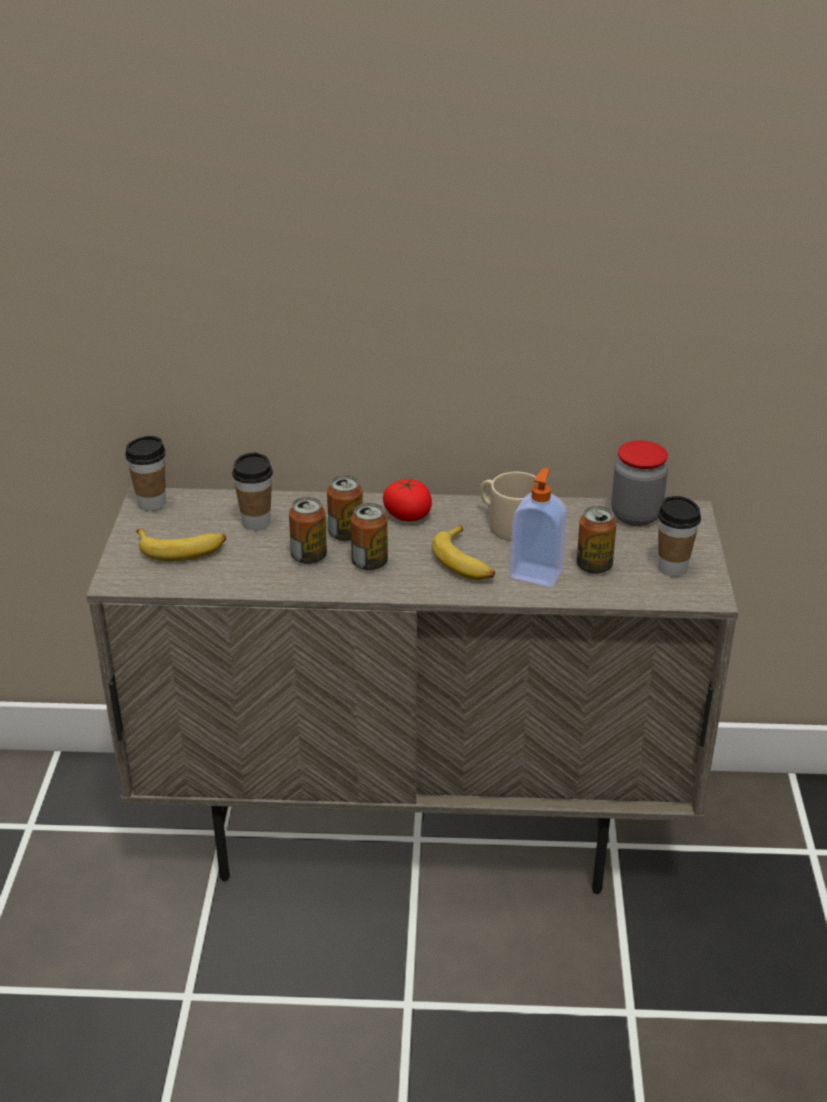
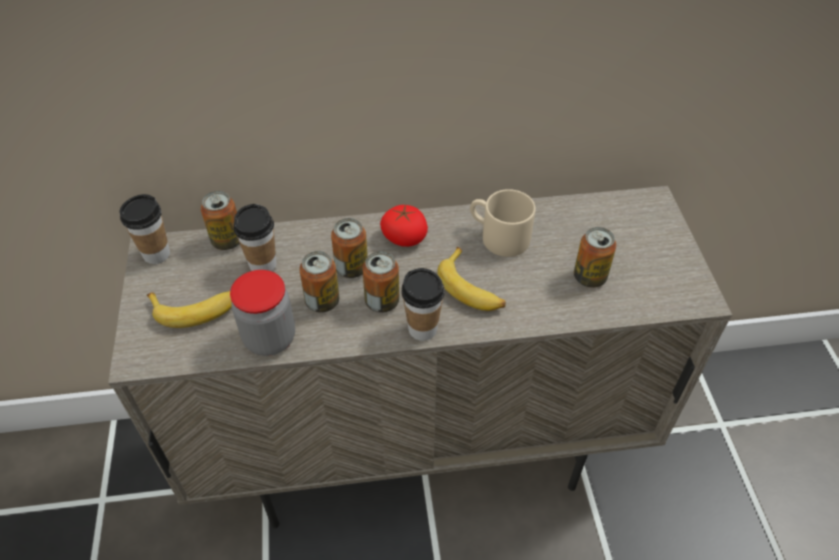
camera: 10 degrees left, 15 degrees up
soap dispenser [510,468,567,588] -> none
jar [611,441,668,526] -> jar moved to [230,270,295,356]
cup [658,496,701,577] -> cup moved to [401,268,445,341]
none -> can [201,191,240,250]

